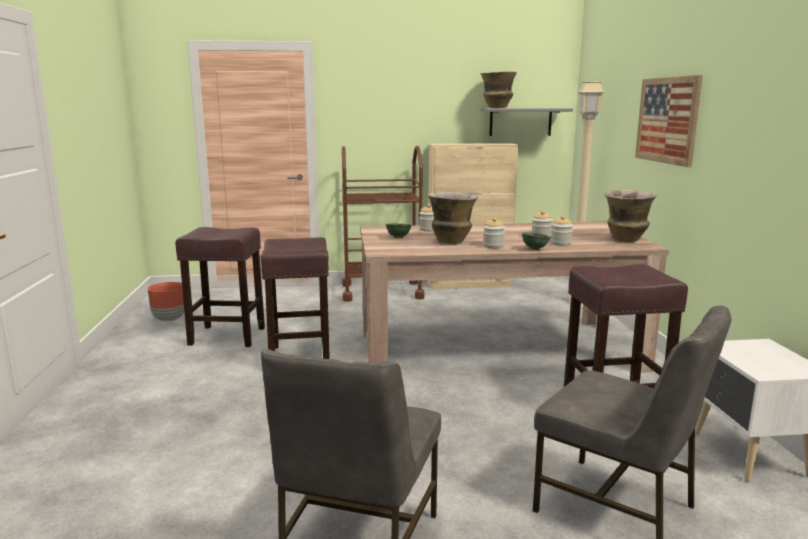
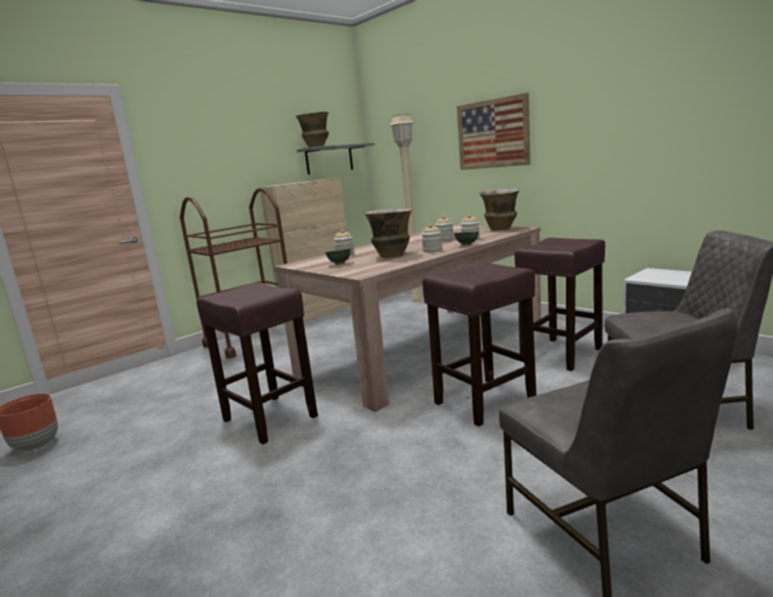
camera: 35 degrees left, 0 degrees up
brown stool [175,227,265,347] -> brown stool moved to [422,262,536,427]

